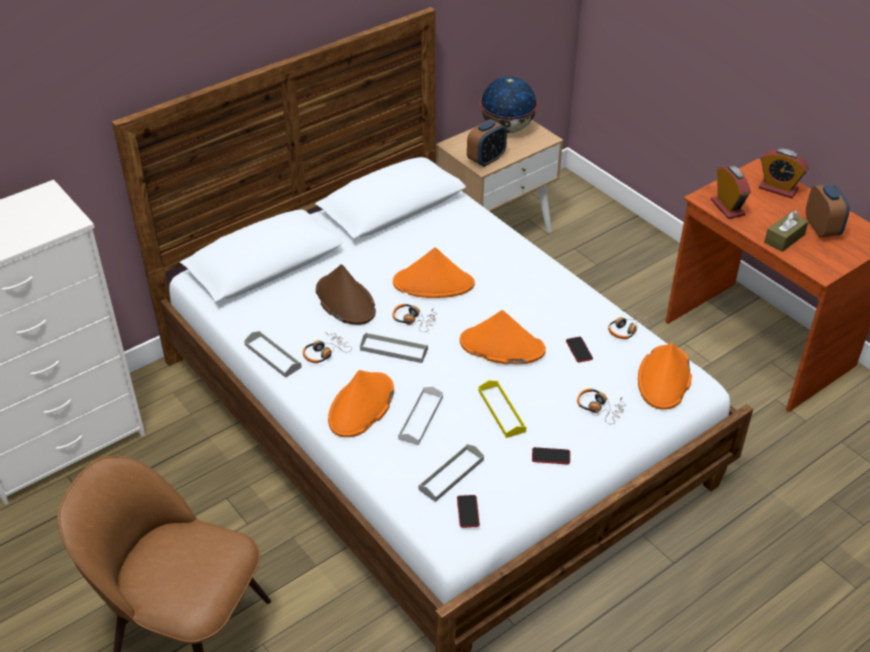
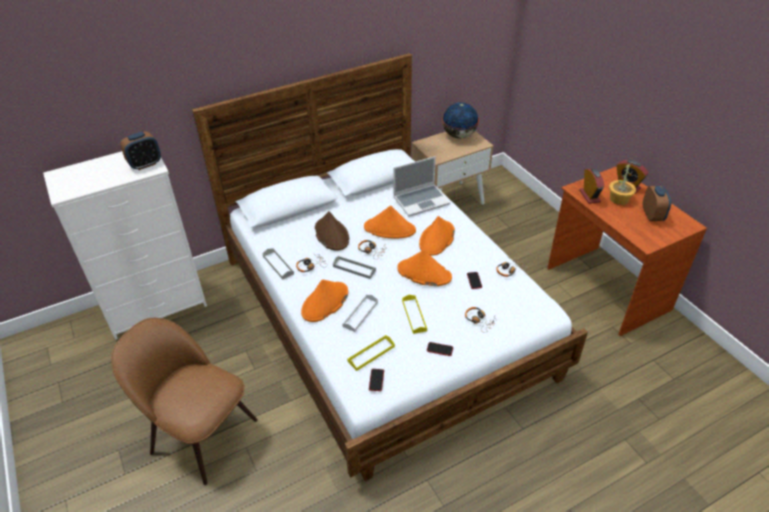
camera: 10 degrees right, 0 degrees up
grey tray [418,444,484,502] -> yellow tray [347,335,395,371]
alarm clock [467,119,507,167] -> alarm clock moved to [120,131,161,170]
orange hat [638,343,692,410] -> orange hat moved to [419,216,455,256]
brown tissue box [764,211,808,252] -> none
none -> laptop [393,156,450,217]
none -> potted plant [609,163,636,205]

